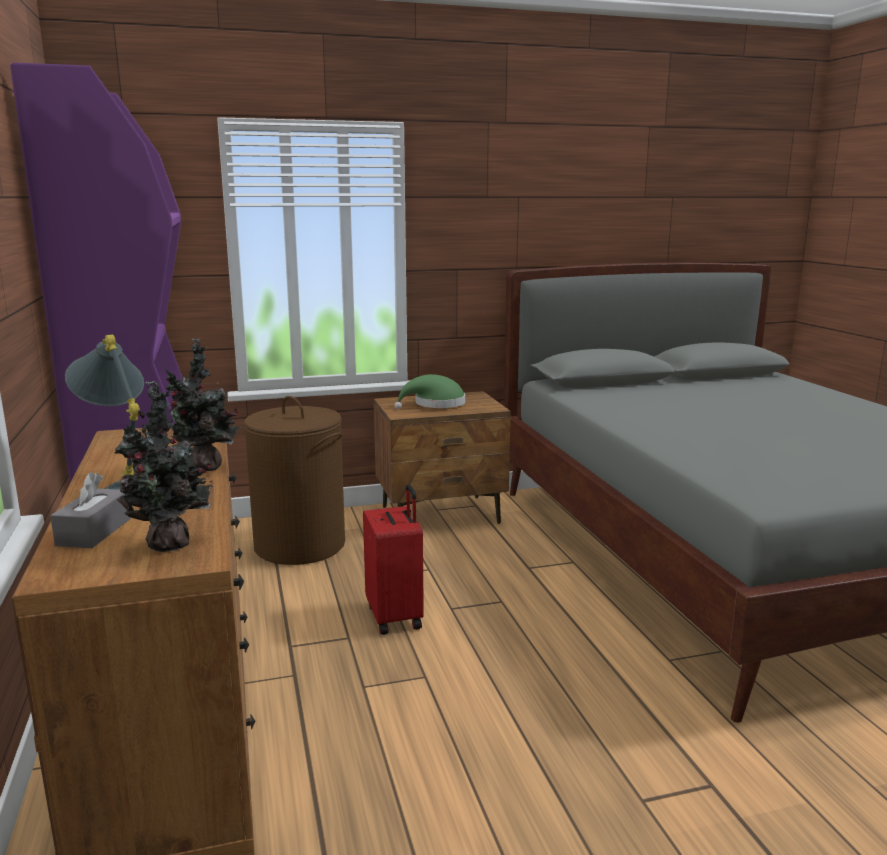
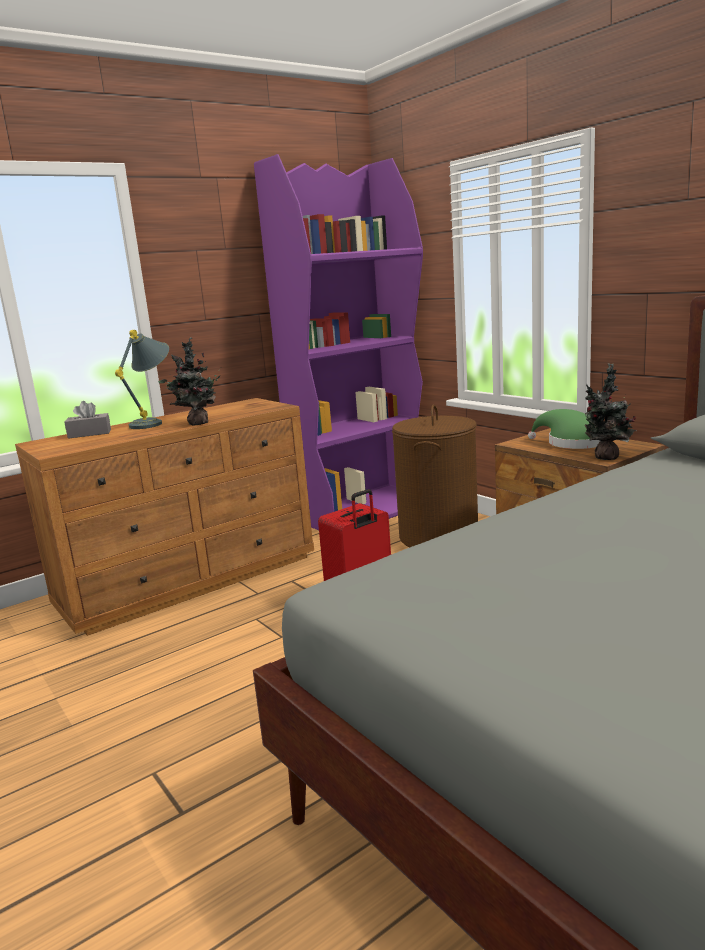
camera: 70 degrees right, 0 degrees up
potted plant [115,381,213,552] -> potted plant moved to [585,363,637,460]

